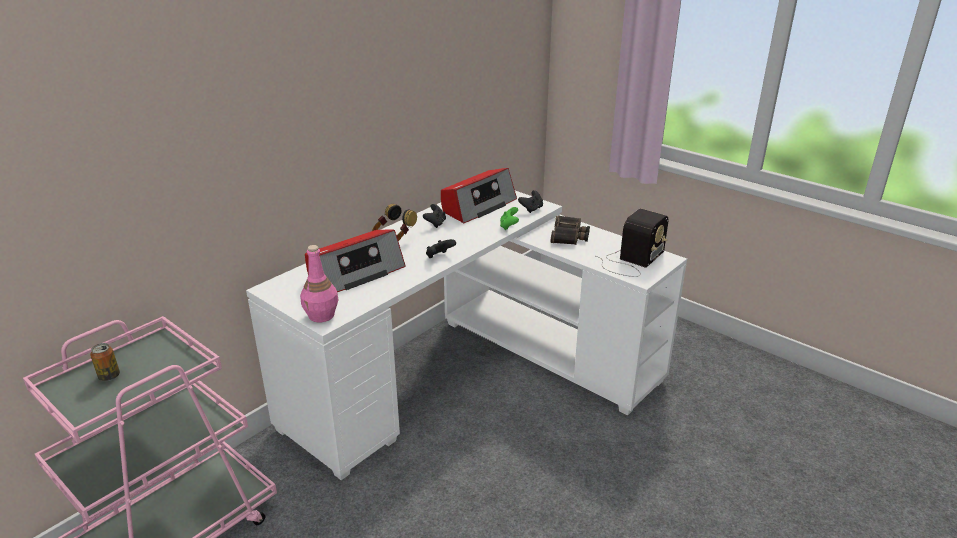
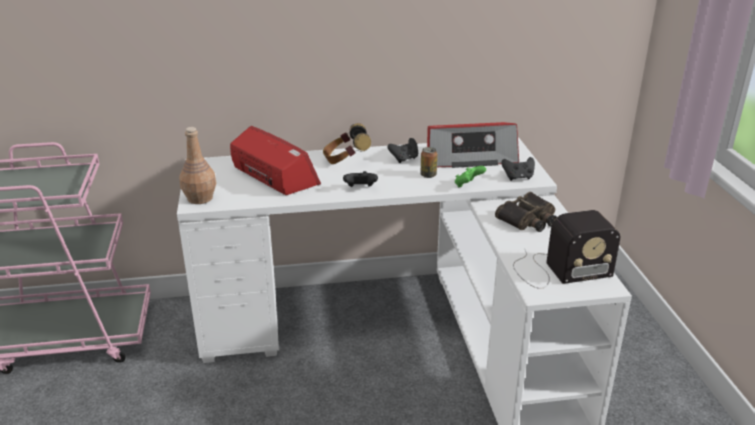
camera: 40 degrees right, 0 degrees up
can [90,343,120,381] -> can moved to [421,147,437,178]
pink bottle [300,245,338,322] -> brown bottle [179,127,216,204]
radio [305,229,406,292] -> radio turned 135 degrees counterclockwise [230,126,321,195]

